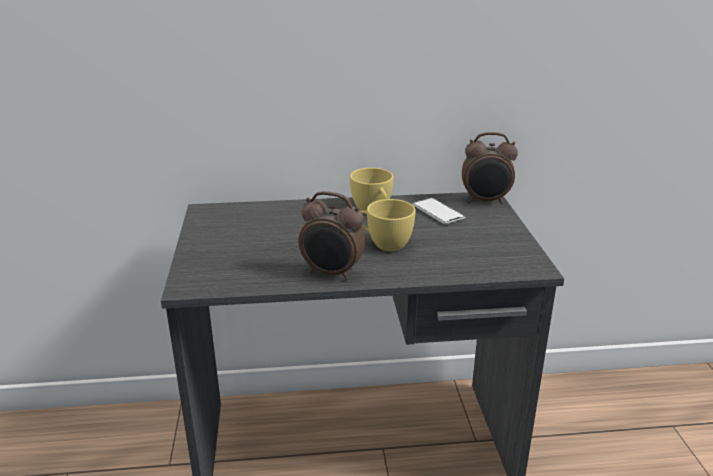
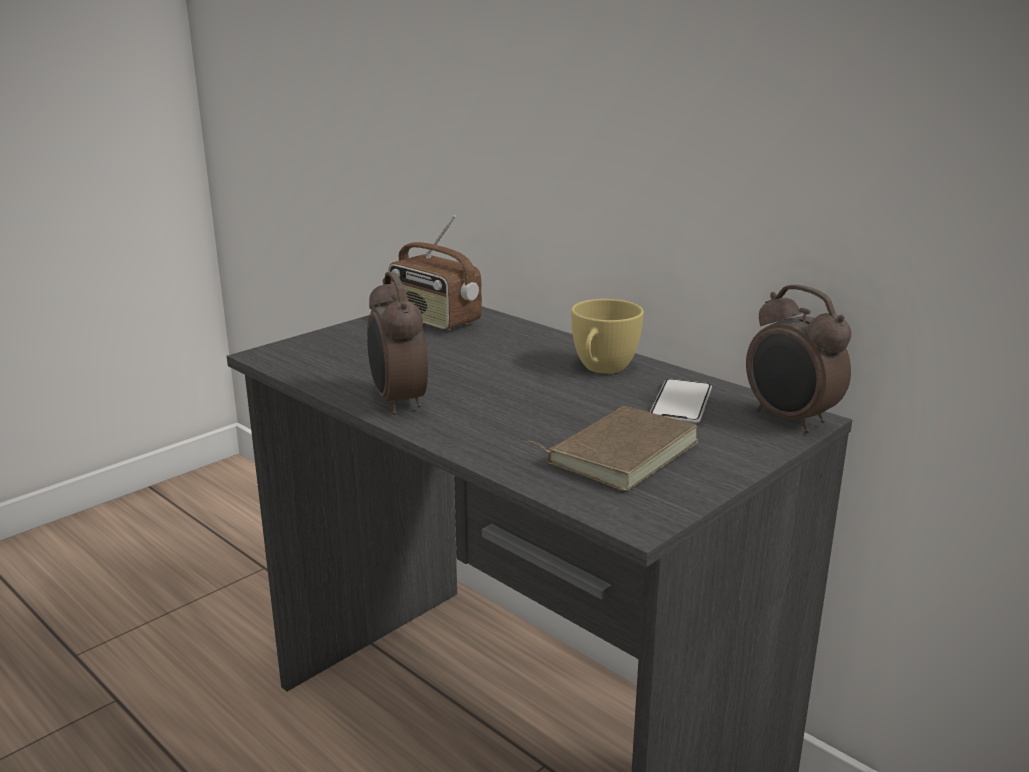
camera: 50 degrees right, 5 degrees down
yellow cup [361,199,416,251] -> none
none -> radio [388,215,482,330]
none -> brown book [525,406,698,491]

